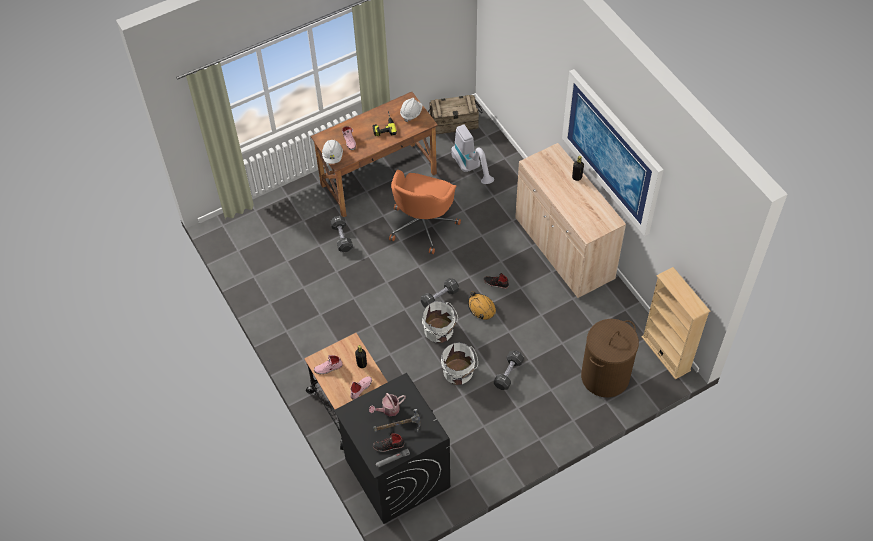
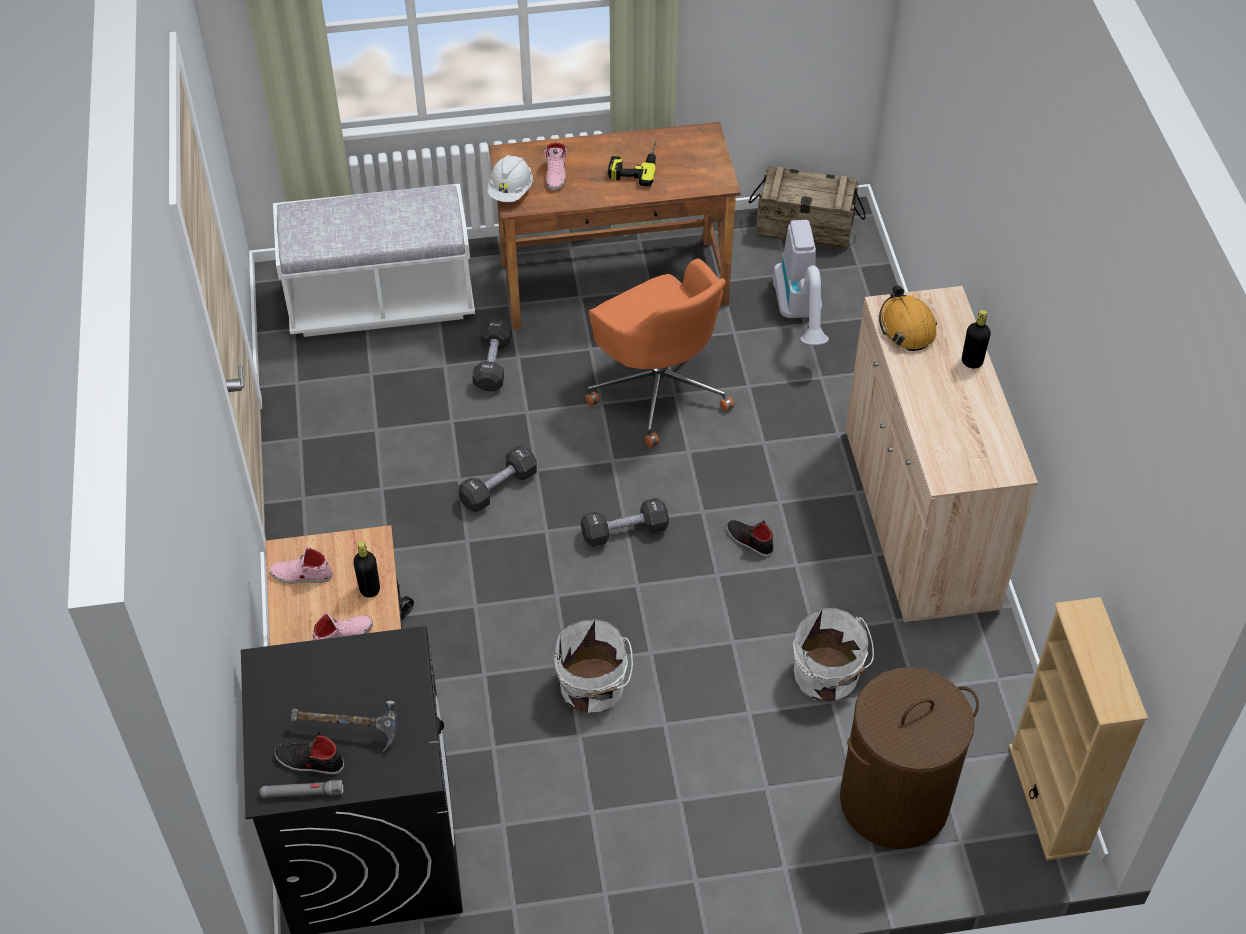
camera: 20 degrees right, 5 degrees down
watering can [369,393,406,416] -> none
orange office chair [389,170,461,254] -> orange office chair turned 75 degrees counterclockwise [585,258,734,448]
white hard hat [400,98,423,122] -> none
white bucket [422,301,458,343] -> white bucket moved to [793,608,874,702]
orange hard hat [468,291,496,320] -> orange hard hat moved to [879,285,937,351]
black dumbbell [494,350,524,390] -> black dumbbell moved to [458,446,537,512]
picture [562,69,664,236] -> none
none -> white bench [273,184,475,337]

